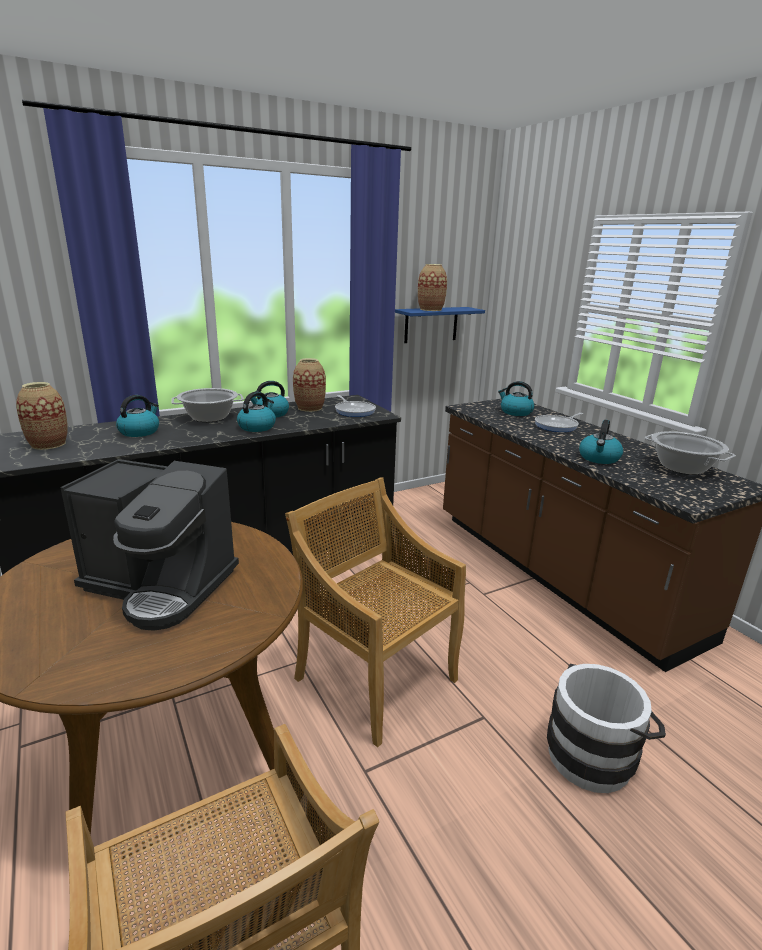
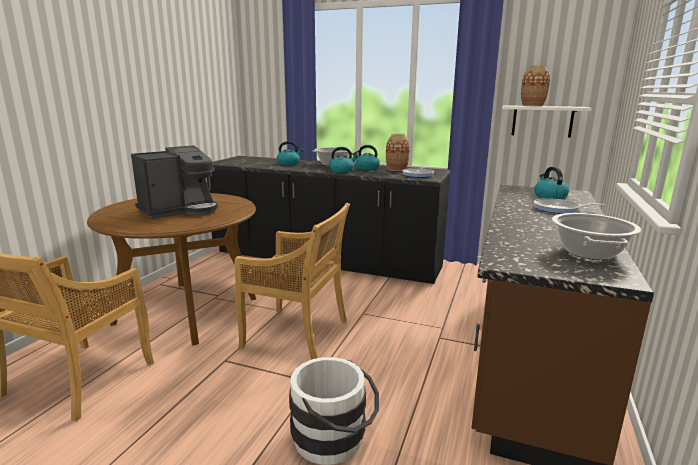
camera: 50 degrees right, 5 degrees down
vase [16,382,68,450] -> none
coffee machine [60,459,239,631] -> coffee machine turned 105 degrees counterclockwise [131,145,218,219]
beige chair [285,477,466,747] -> beige chair turned 105 degrees clockwise [235,203,350,360]
blue shelf [395,307,485,343] -> white shelf [502,105,591,138]
kettle [579,420,623,464] -> none

